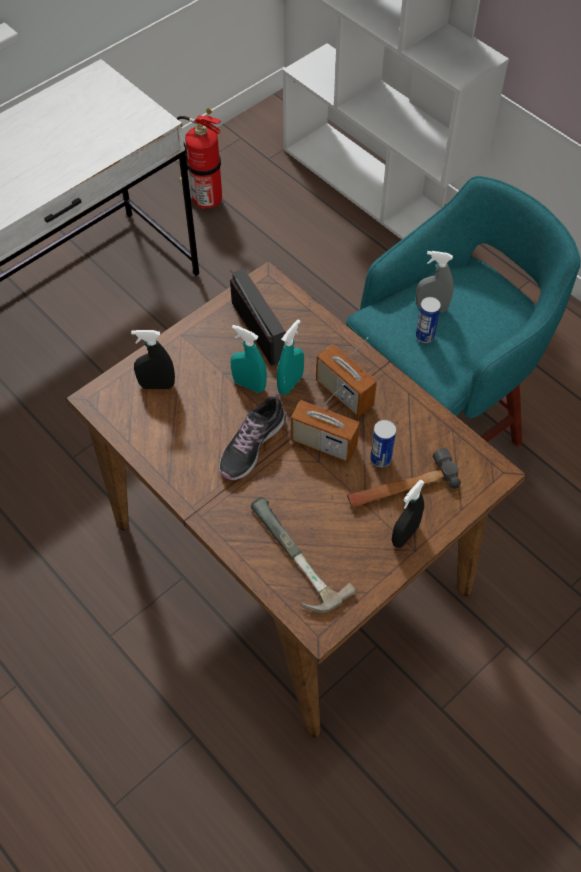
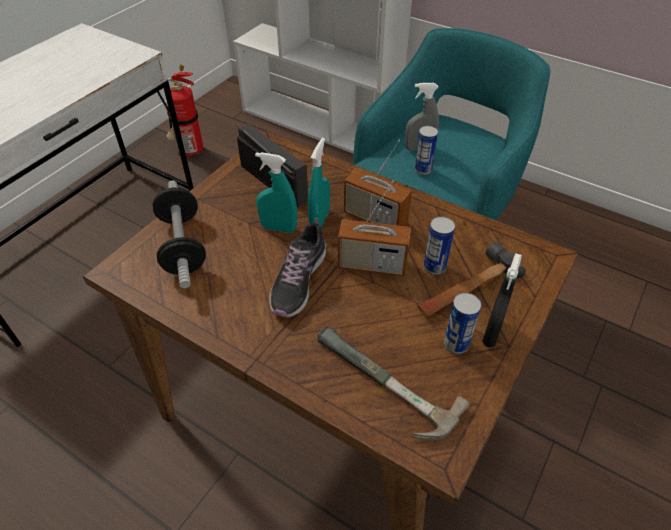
camera: 15 degrees left, 10 degrees down
black spray bottle [131,330,175,389] -> dumbbell [152,180,206,288]
none -> can [444,293,481,354]

